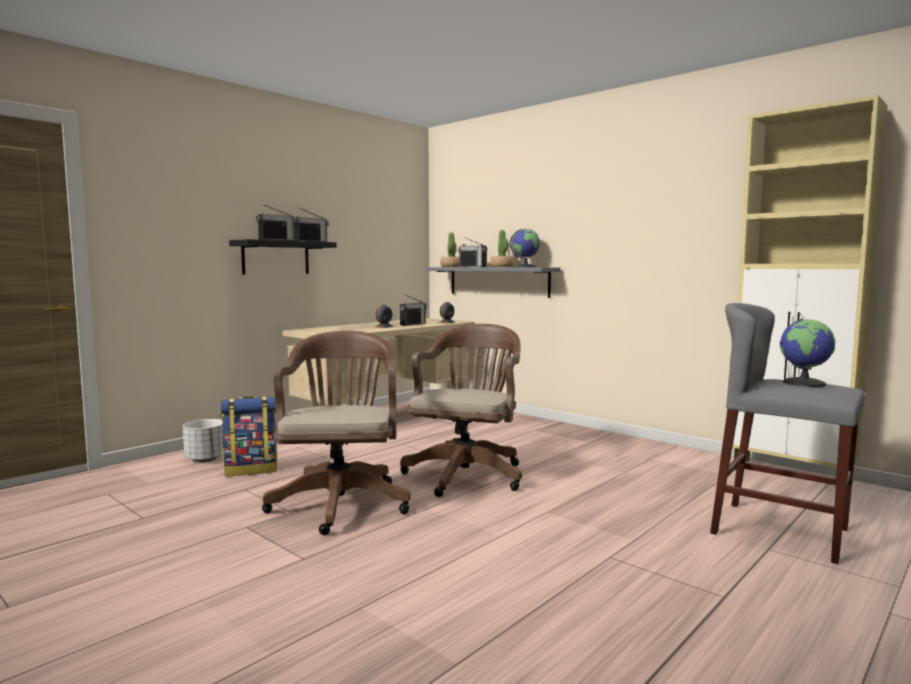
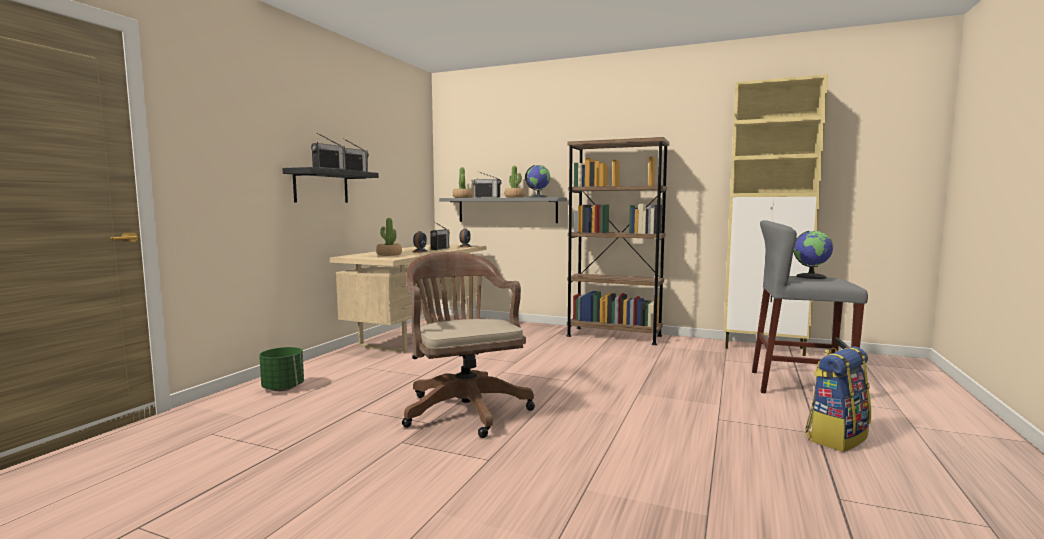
camera: 20 degrees left, 0 degrees up
white planter [183,419,223,462] -> green planter [259,347,304,391]
backpack [220,396,278,476] -> backpack moved to [805,346,871,452]
brown office chair [400,324,522,497] -> none
none -> potted plant [376,218,402,256]
none -> brown bookcase [567,137,669,345]

